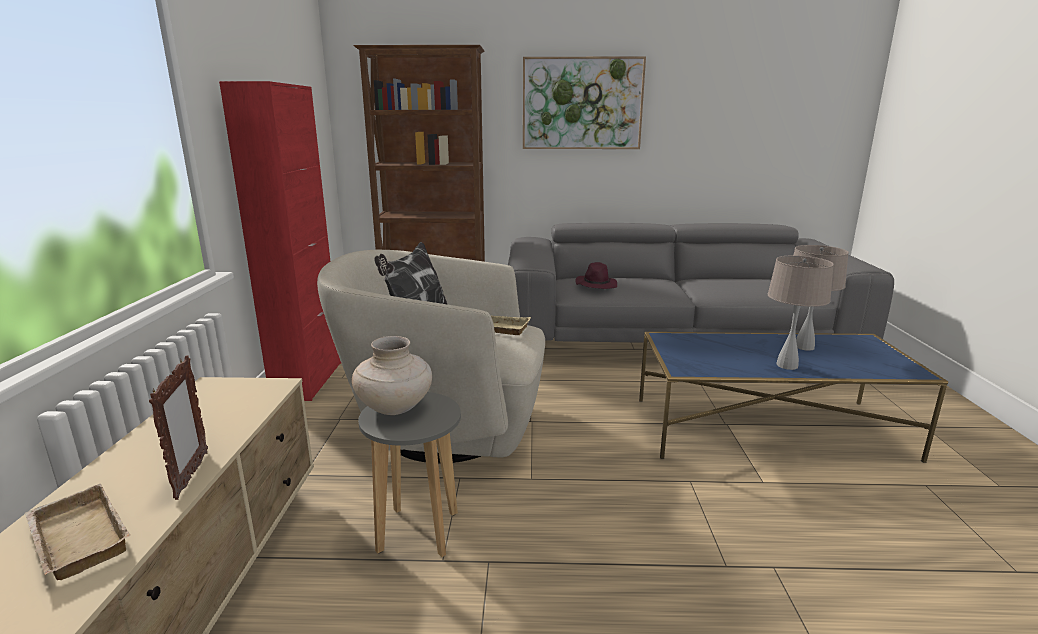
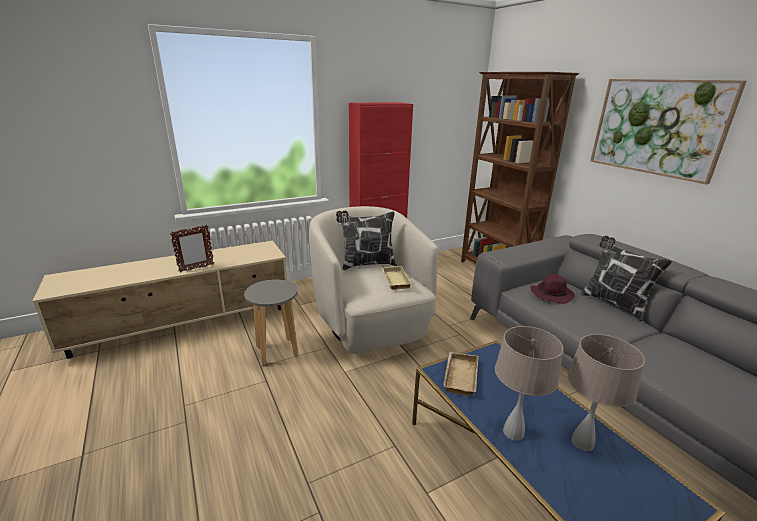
camera: 60 degrees right, 5 degrees up
beige tray [24,484,131,580] -> beige tray moved to [443,352,478,396]
beige vase [352,336,432,415] -> none
none -> pillow [581,236,672,322]

